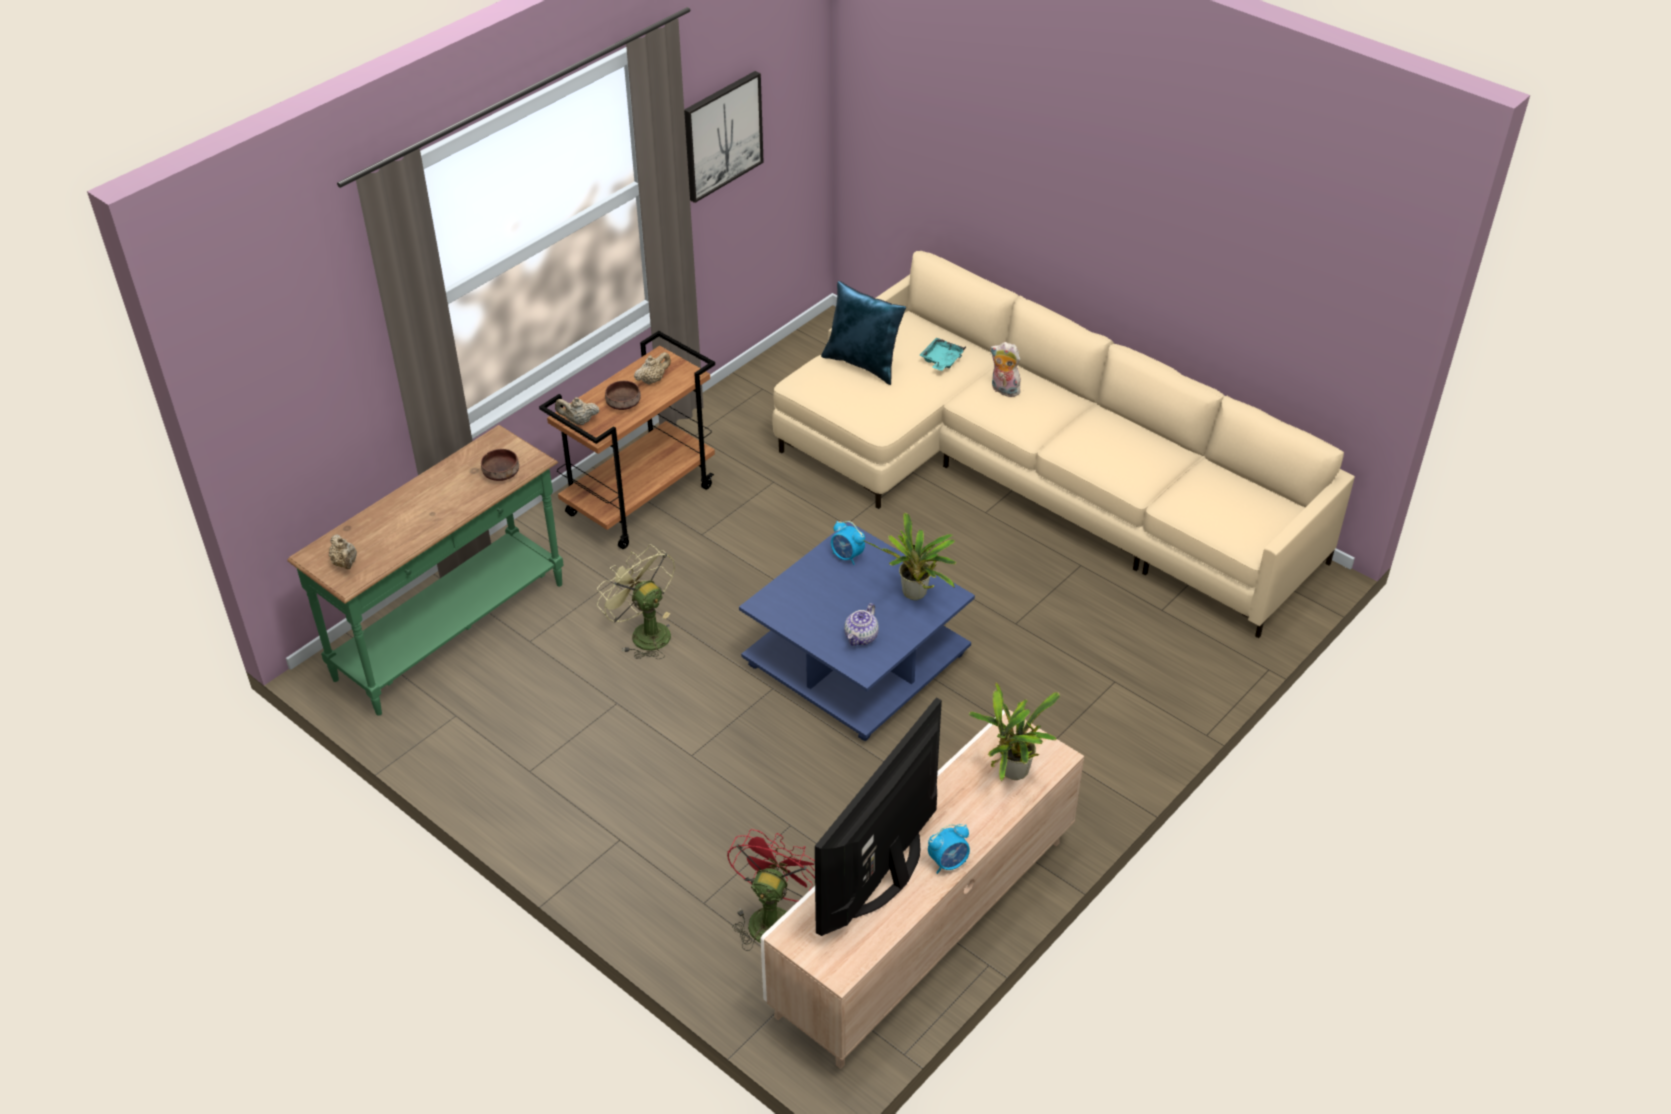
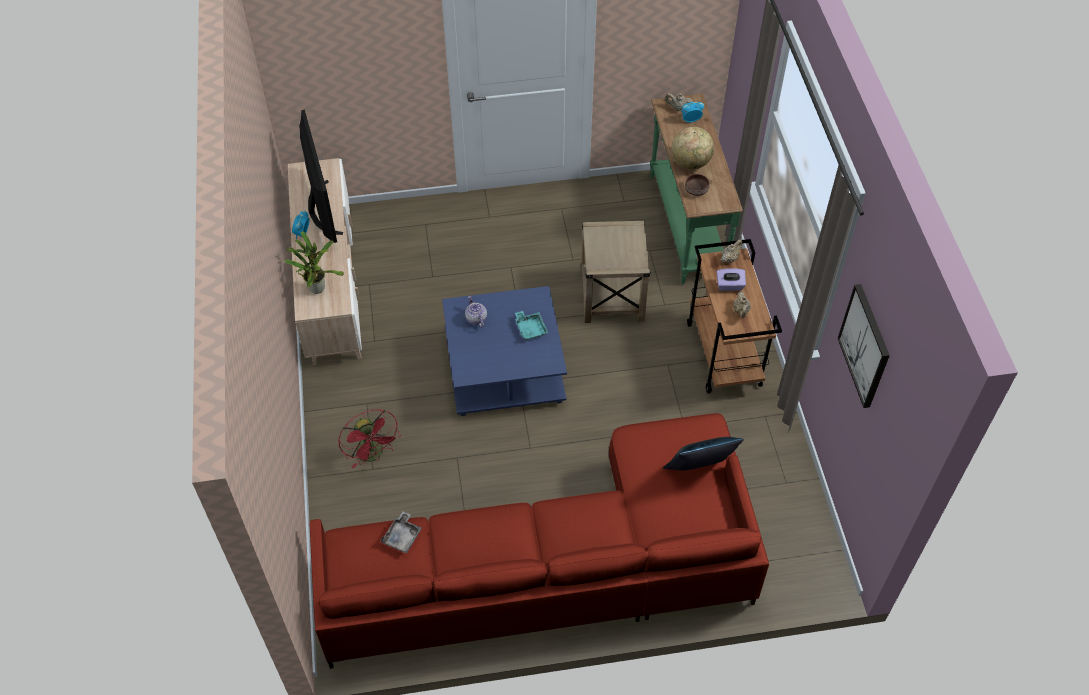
camera: 130 degrees right, 10 degrees up
green fan [597,544,675,659] -> beige side table [581,221,651,323]
brown bowl [605,381,641,410] -> purple tissue box [716,268,746,291]
red fan [727,829,815,951] -> red fan moved to [338,409,401,469]
beige sofa [772,251,1355,638] -> red sofa [310,413,769,669]
alarm clock [831,521,865,565] -> alarm clock moved to [682,102,704,122]
potted plant [863,513,957,600] -> none
turquoise tray [919,337,966,371] -> turquoise tray moved to [515,311,548,341]
plush toy [990,342,1022,397] -> none
none -> grey tray [381,511,422,554]
none -> globe [672,127,714,170]

